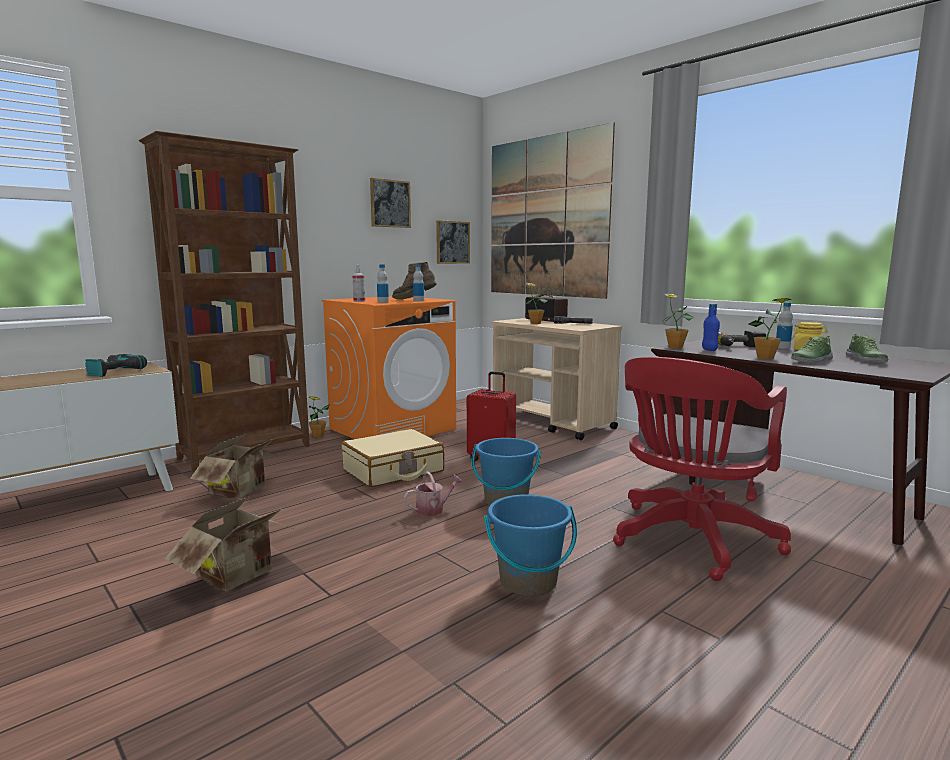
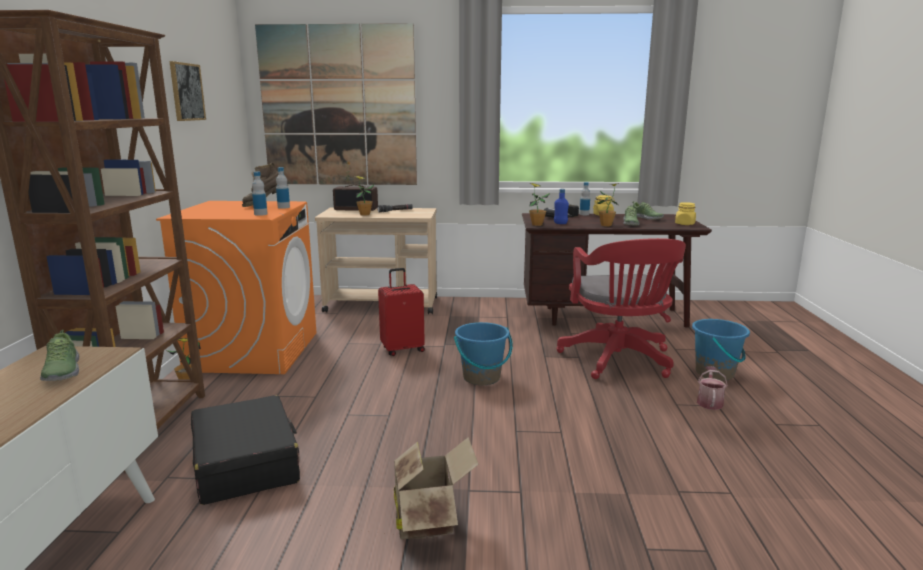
camera: 45 degrees left, 5 degrees up
power drill [85,354,147,377] -> shoe [40,330,79,381]
cardboard box [190,434,277,499] -> black suitcase [191,395,300,505]
beige suitcase [341,429,444,487] -> none
spray bottle [352,264,365,302] -> none
watering can [404,472,463,516] -> watering can moved to [697,366,728,410]
picture [436,220,470,264] -> none
blue bucket [484,494,577,596] -> blue bucket moved to [692,319,750,381]
none -> yellow jar [675,202,696,225]

